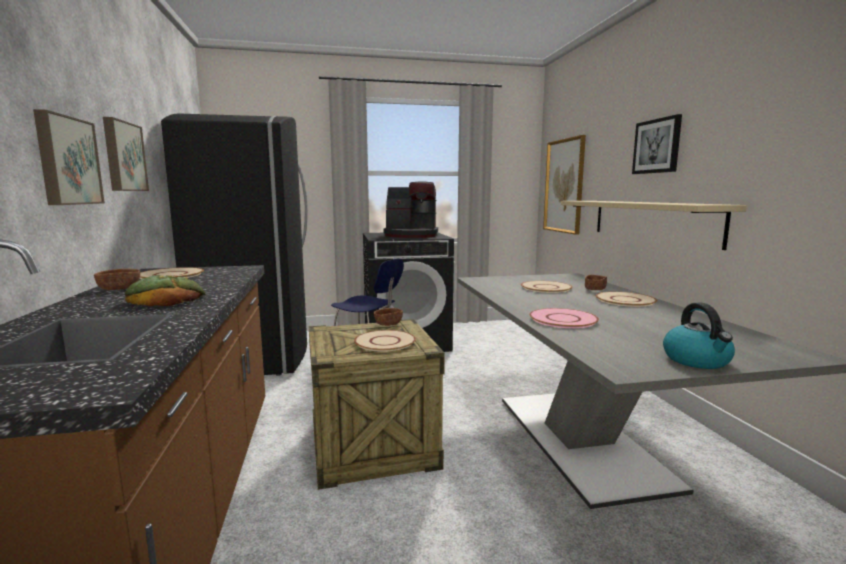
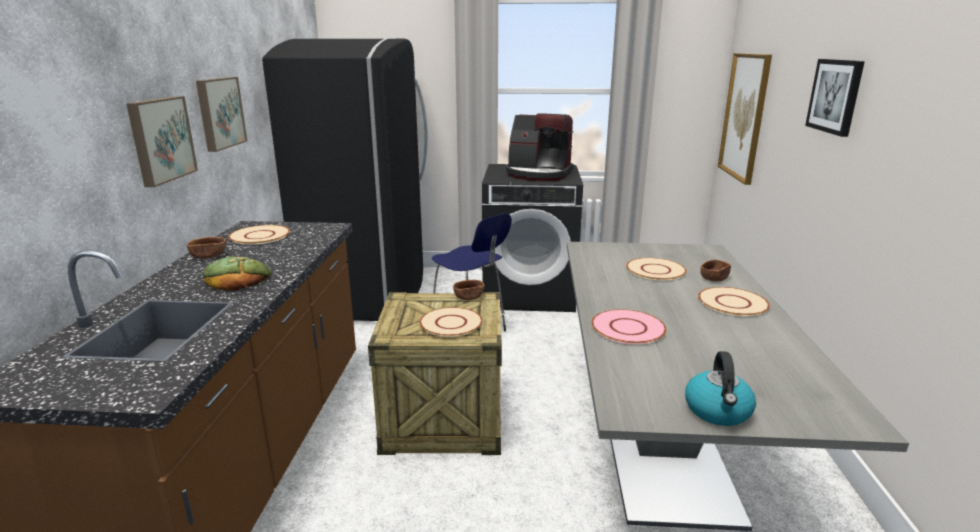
camera: 15 degrees right, 10 degrees up
beige shelf [561,201,747,250] -> none

